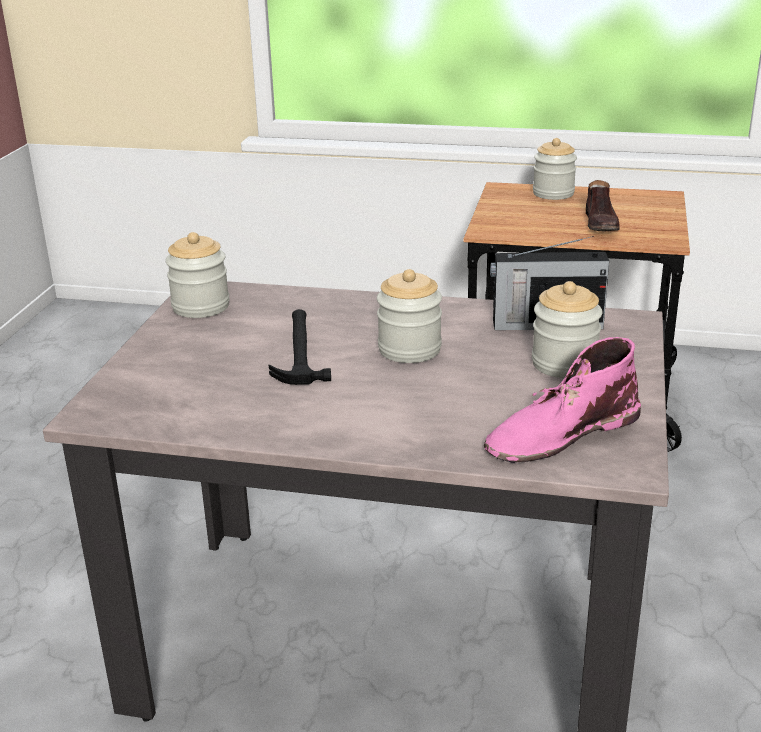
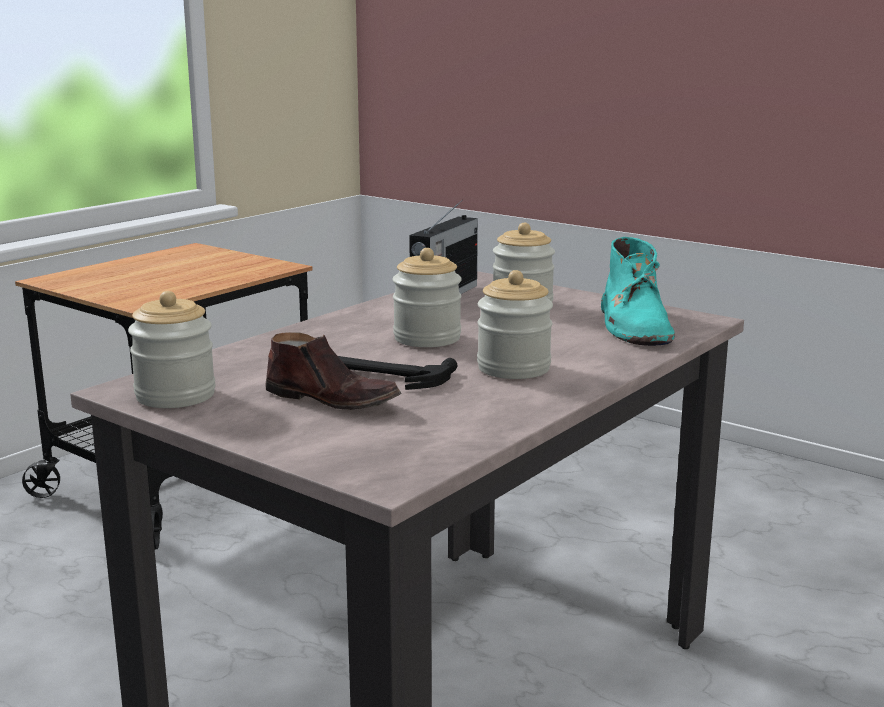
camera: 65 degrees left, 10 degrees down
pink boot [484,337,641,463] -> turquoise boot [601,237,675,346]
jar [533,138,577,200] -> jar moved to [477,270,553,379]
brown shoe [586,180,619,231] -> brown shoe moved to [266,332,401,410]

